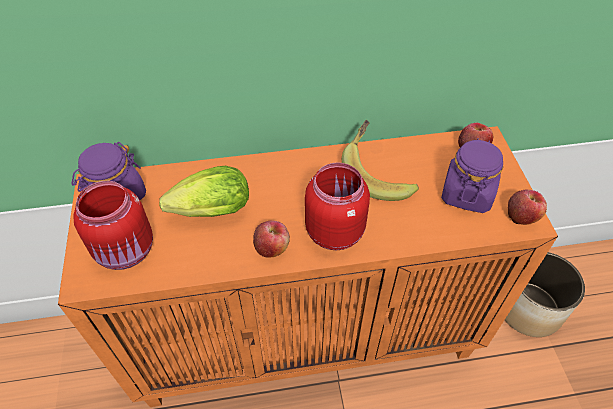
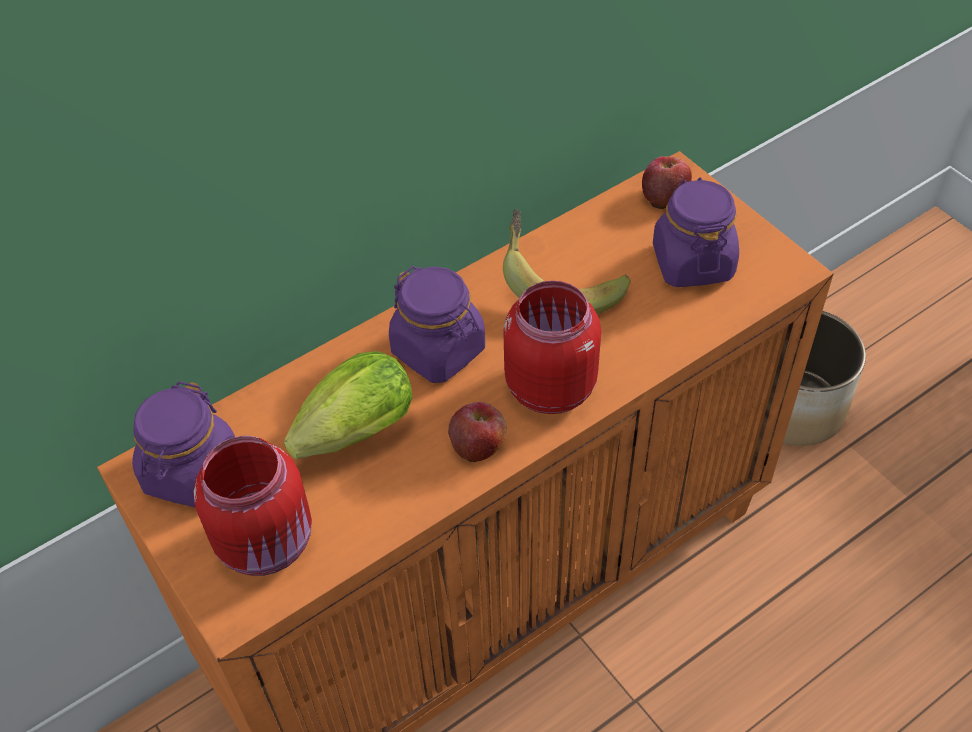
camera: 25 degrees left, 0 degrees up
apple [508,190,547,225] -> none
none -> purple jar [389,266,485,383]

